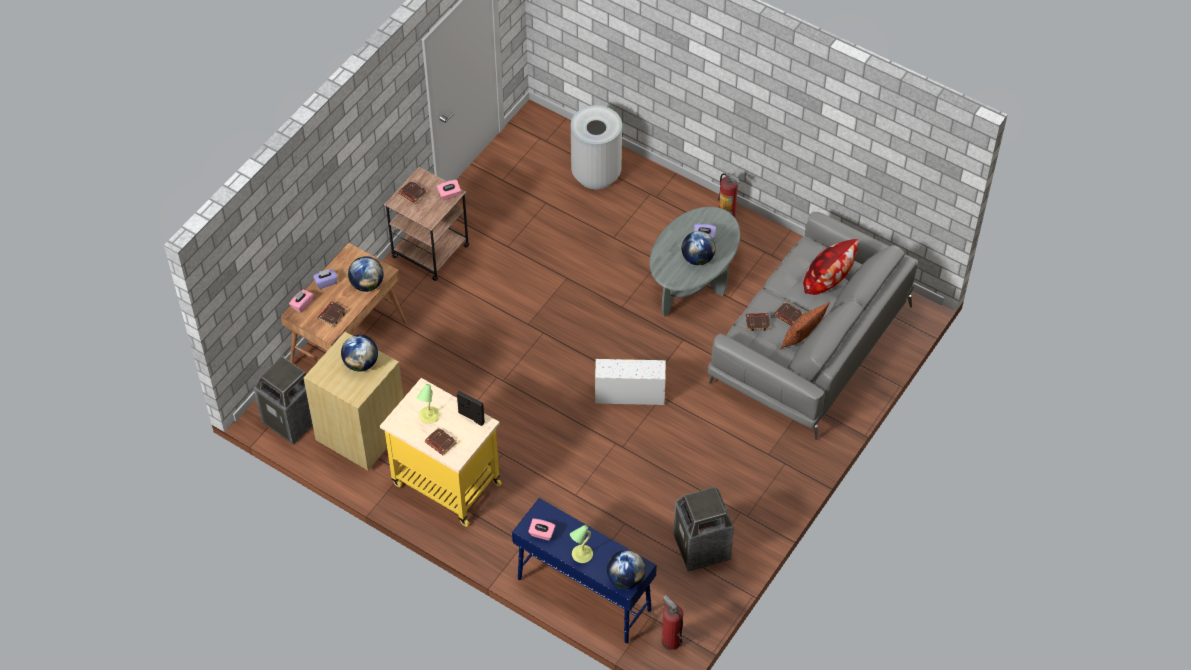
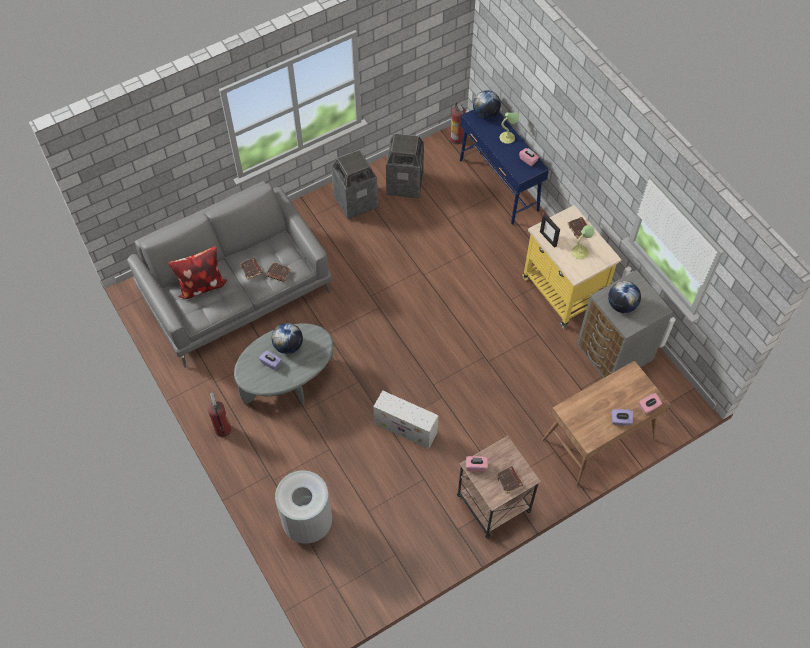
camera: 155 degrees left, 5 degrees up
trash can [254,356,313,444] -> trash can moved to [331,149,378,219]
brown dresser [304,332,404,470] -> grey dresser [577,270,673,378]
brown book [318,301,347,327] -> none
globe [348,256,384,292] -> none
white storage box [595,359,666,405] -> white storage box moved to [373,390,439,449]
brown pillow [780,302,830,350] -> none

